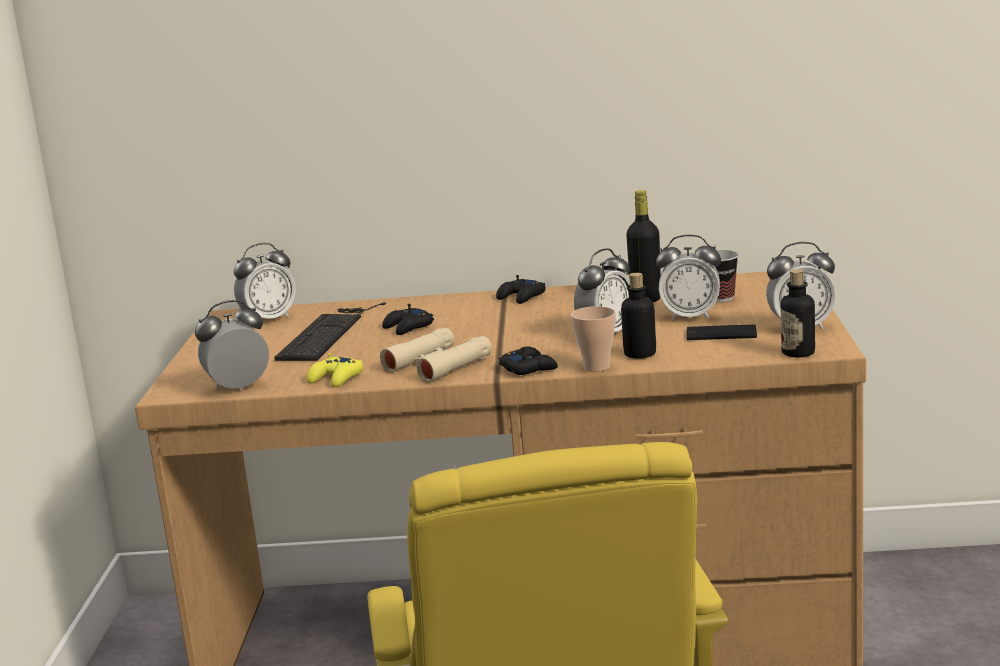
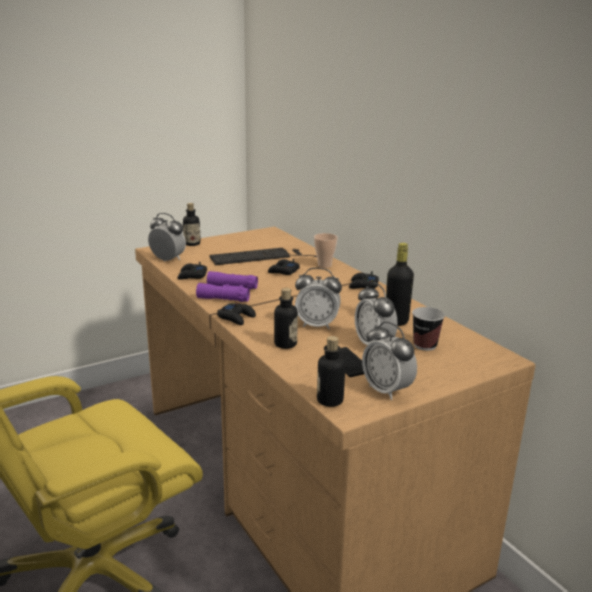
camera: 55 degrees right, 5 degrees up
alarm clock [234,243,296,319] -> none
yellow game controller [306,353,363,388] -> black game controller [178,262,207,280]
beige binoculars [380,328,492,382] -> purple binoculars [196,271,258,302]
cup [571,306,616,372] -> cup moved to [314,233,338,268]
none -> bottle [183,203,201,246]

